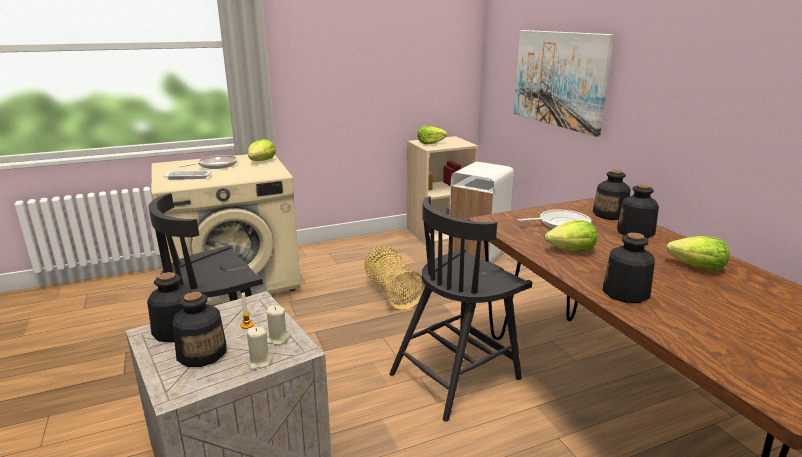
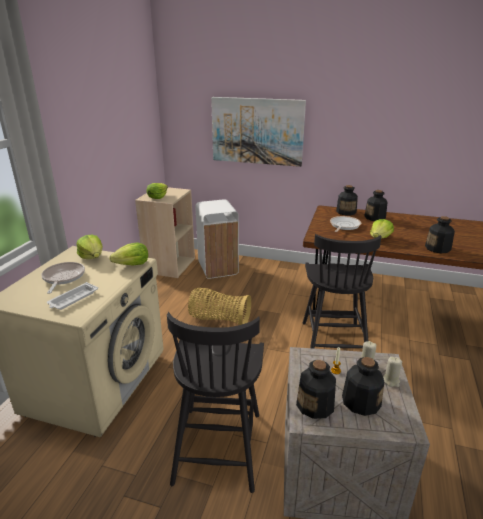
camera: 50 degrees left, 5 degrees up
lettuce [666,236,730,271] -> lettuce moved to [110,243,148,266]

